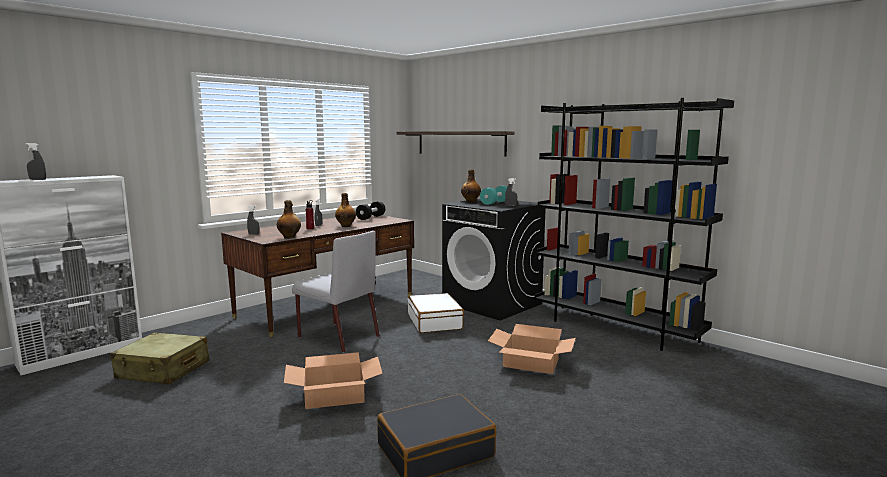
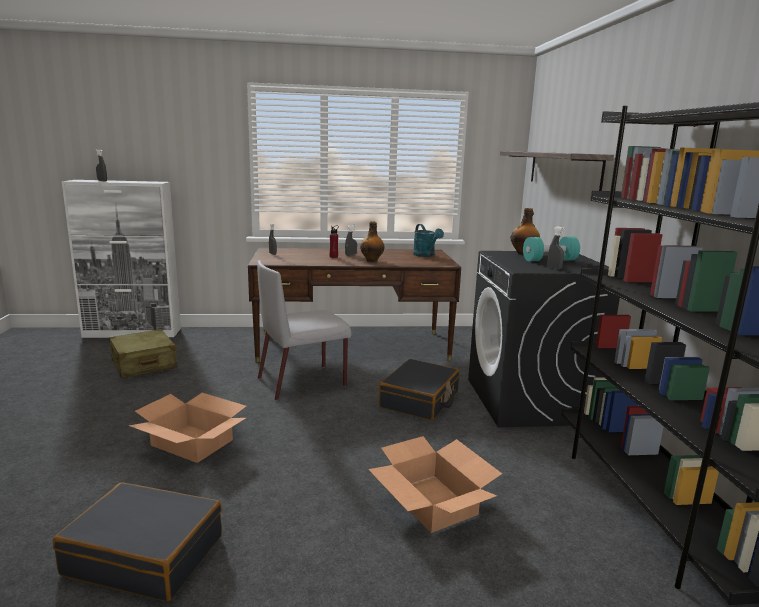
camera: 40 degrees right, 5 degrees up
bottle [277,200,301,239] -> none
grey chair [292,231,380,353] -> grey chair turned 75 degrees clockwise [257,260,351,400]
black dumbbell [356,201,385,220] -> turquoise watering can [413,224,444,257]
white suitcase [408,293,464,333] -> black suitcase [379,359,459,421]

